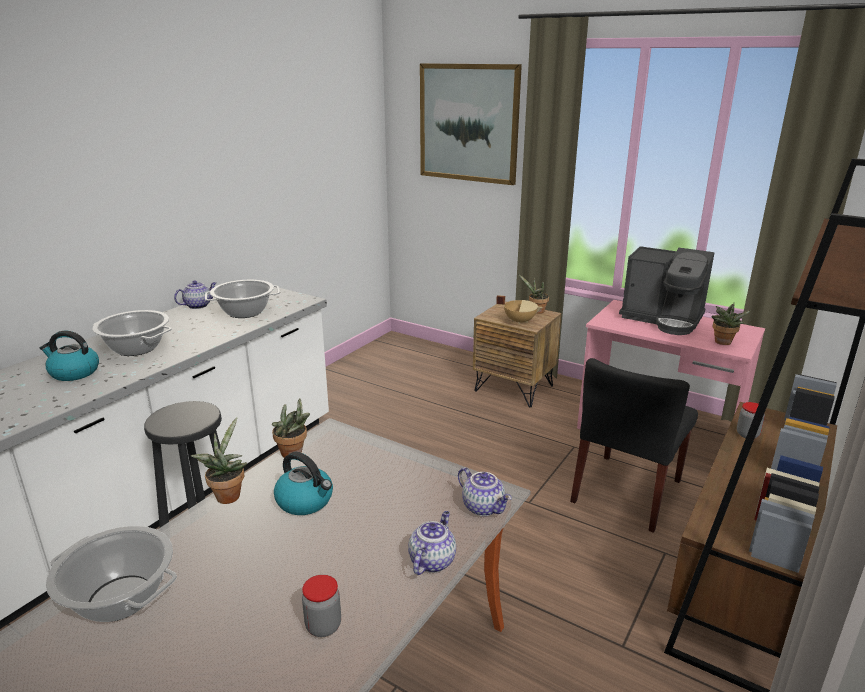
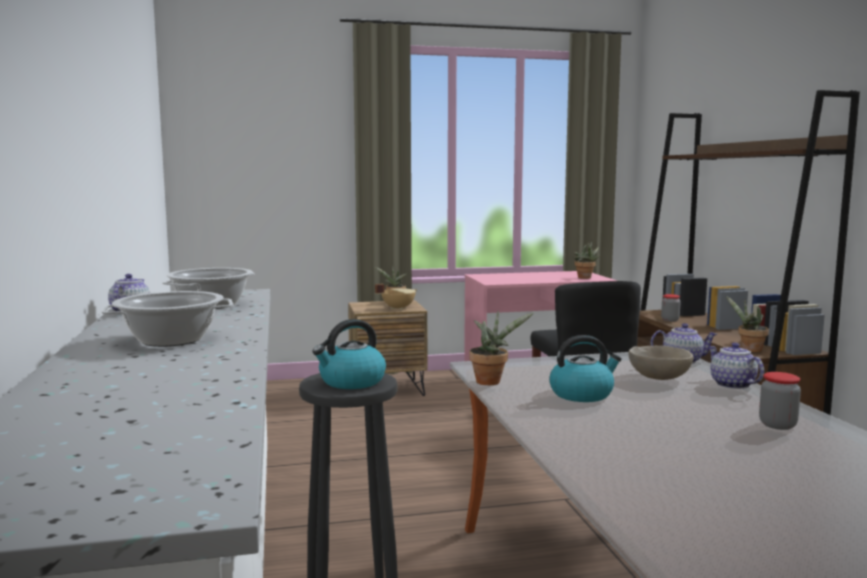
camera: 45 degrees left, 15 degrees down
kettle [40,331,99,381] -> kettle moved to [312,319,386,389]
cooking pot [46,526,177,622] -> none
potted plant [191,417,247,504] -> potted plant moved to [726,296,769,352]
picture [420,63,522,185] -> none
coffee machine [619,246,714,335] -> none
none -> beige bowl [629,346,693,380]

